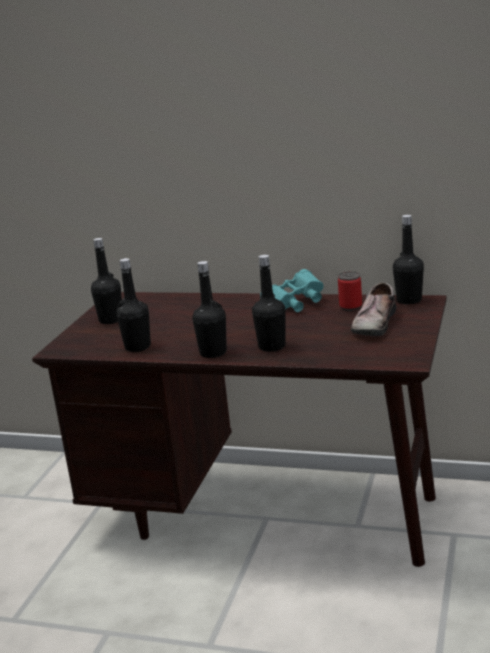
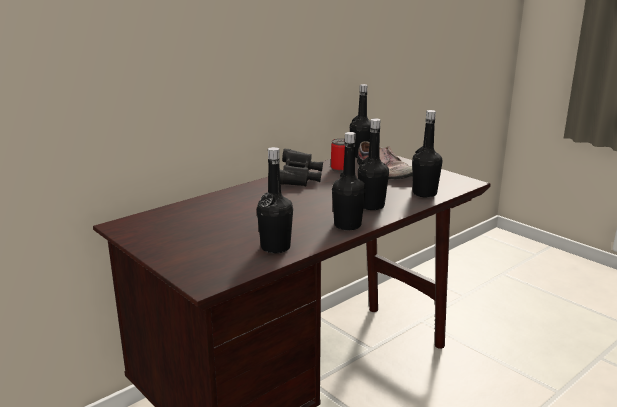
camera: 60 degrees left, 0 degrees up
black bottle [91,238,122,324] -> black bottle moved to [412,110,442,198]
turquoise binoculars [260,269,324,312] -> black binoculars [280,149,323,187]

